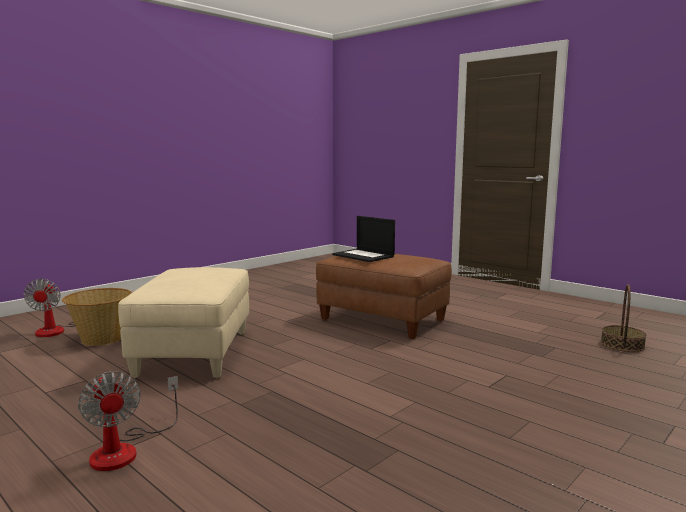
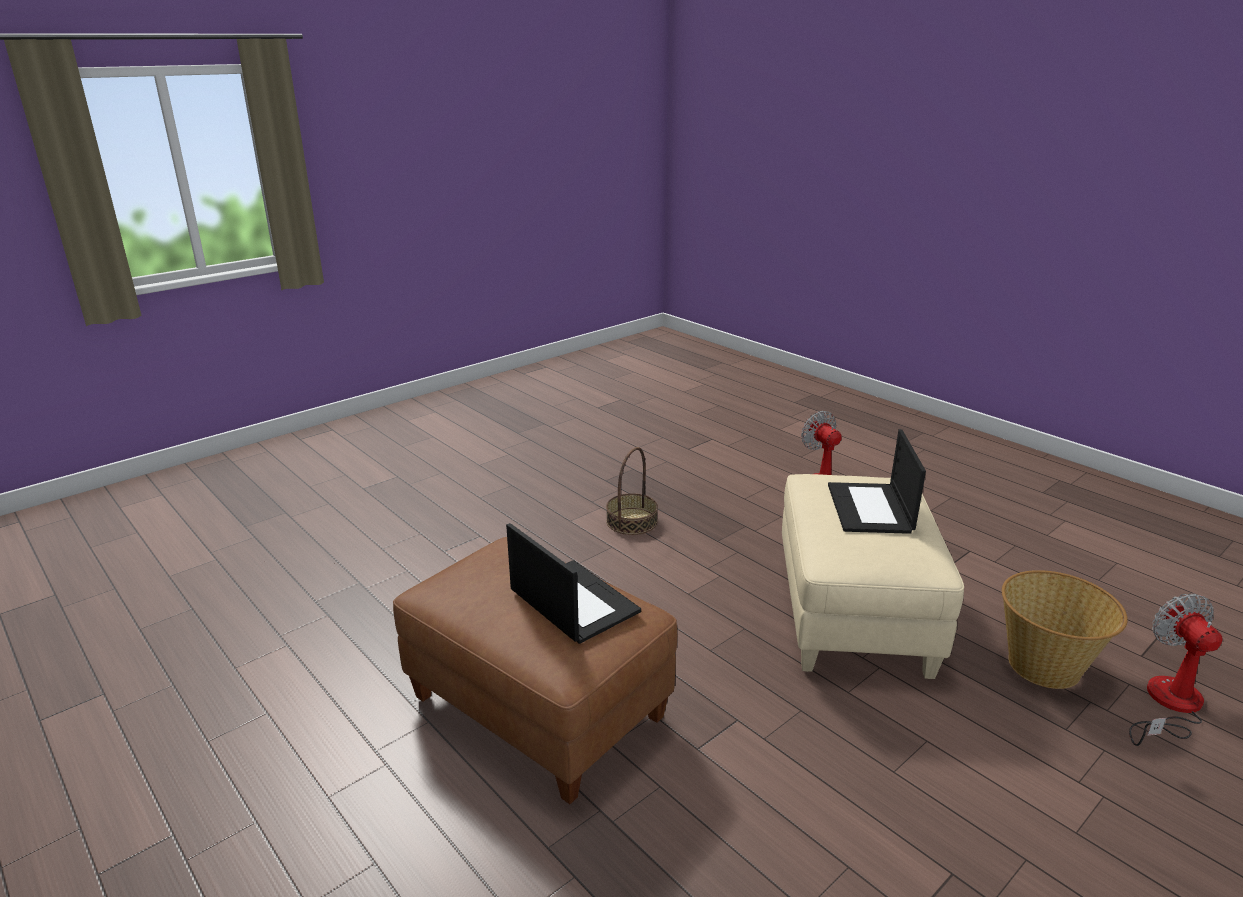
camera: 175 degrees left, 15 degrees up
basket [601,284,646,352] -> basket moved to [606,447,658,535]
none -> laptop [828,429,926,534]

